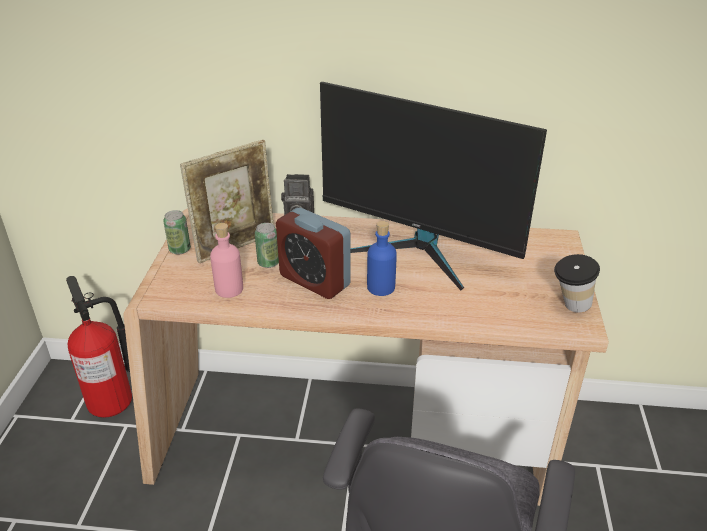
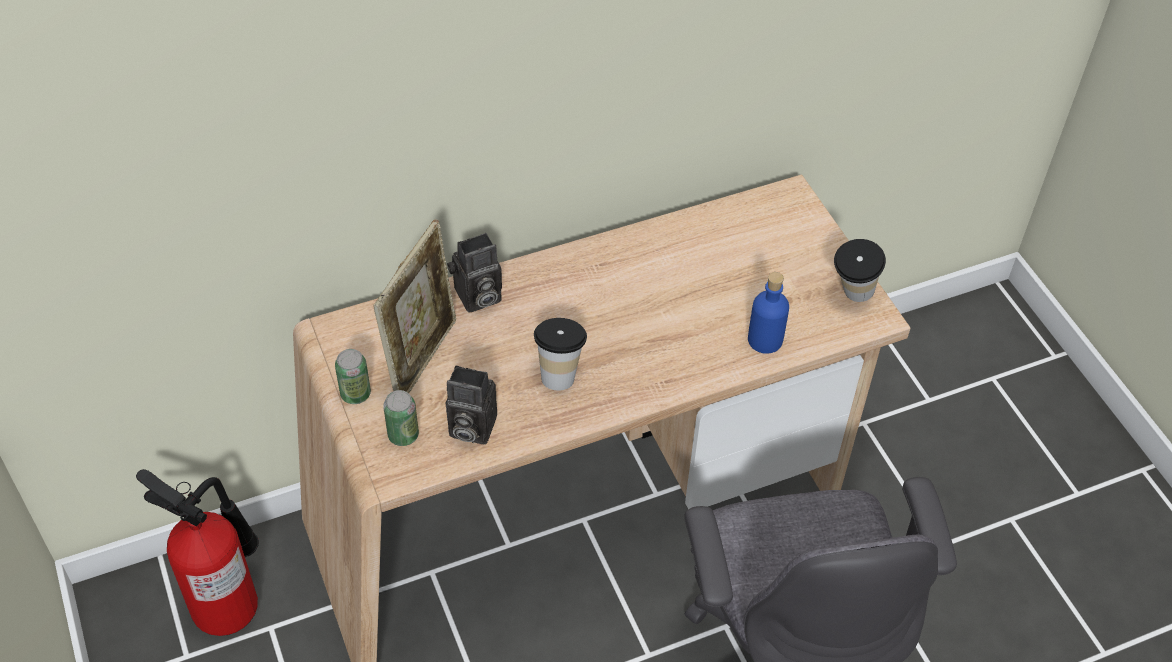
camera: 30 degrees left, 15 degrees up
pink bottle [210,223,243,298] -> camera [446,365,497,445]
can [255,223,279,268] -> can moved to [383,390,419,446]
alarm clock [276,208,351,299] -> cup [534,318,587,391]
monitor [320,82,547,290] -> none
blue bottle [367,221,397,296] -> blue bottle moved to [748,272,789,354]

